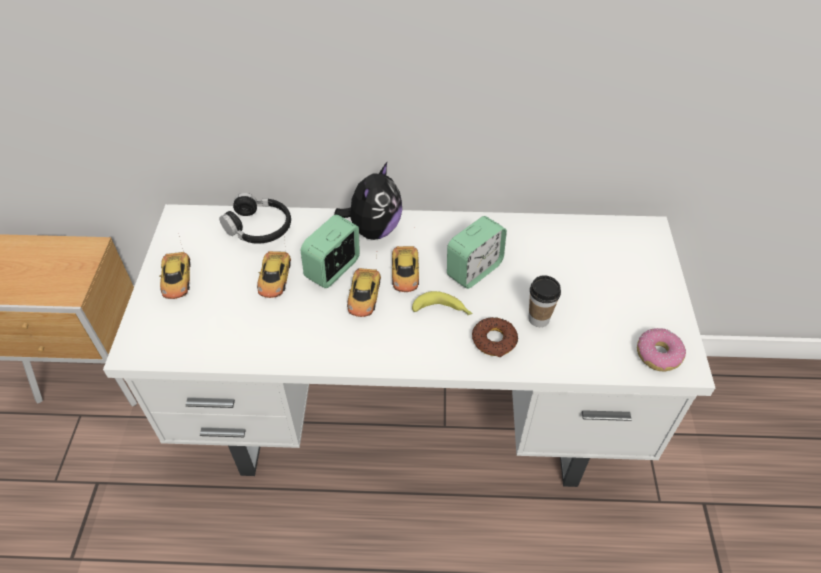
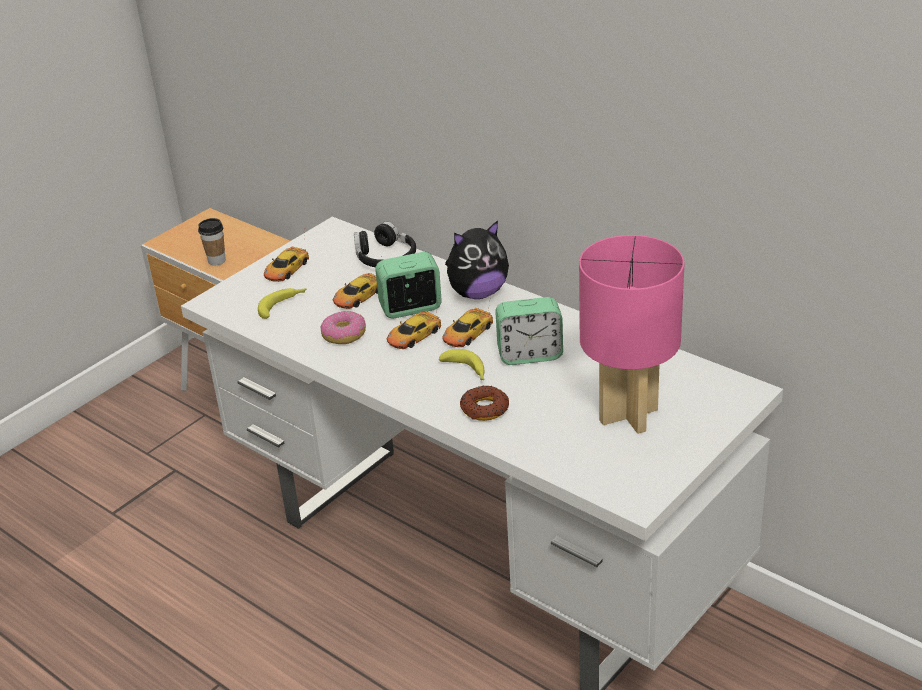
camera: 40 degrees right, 15 degrees down
cup [528,275,561,327] -> cup moved to [198,218,226,265]
donut [637,328,686,371] -> donut moved to [321,311,366,344]
none -> banana [258,288,307,319]
none -> pink table lamp [579,235,685,434]

